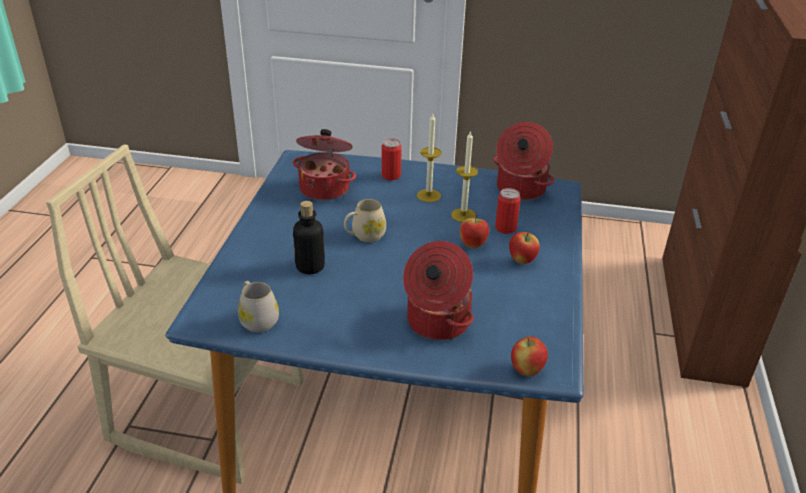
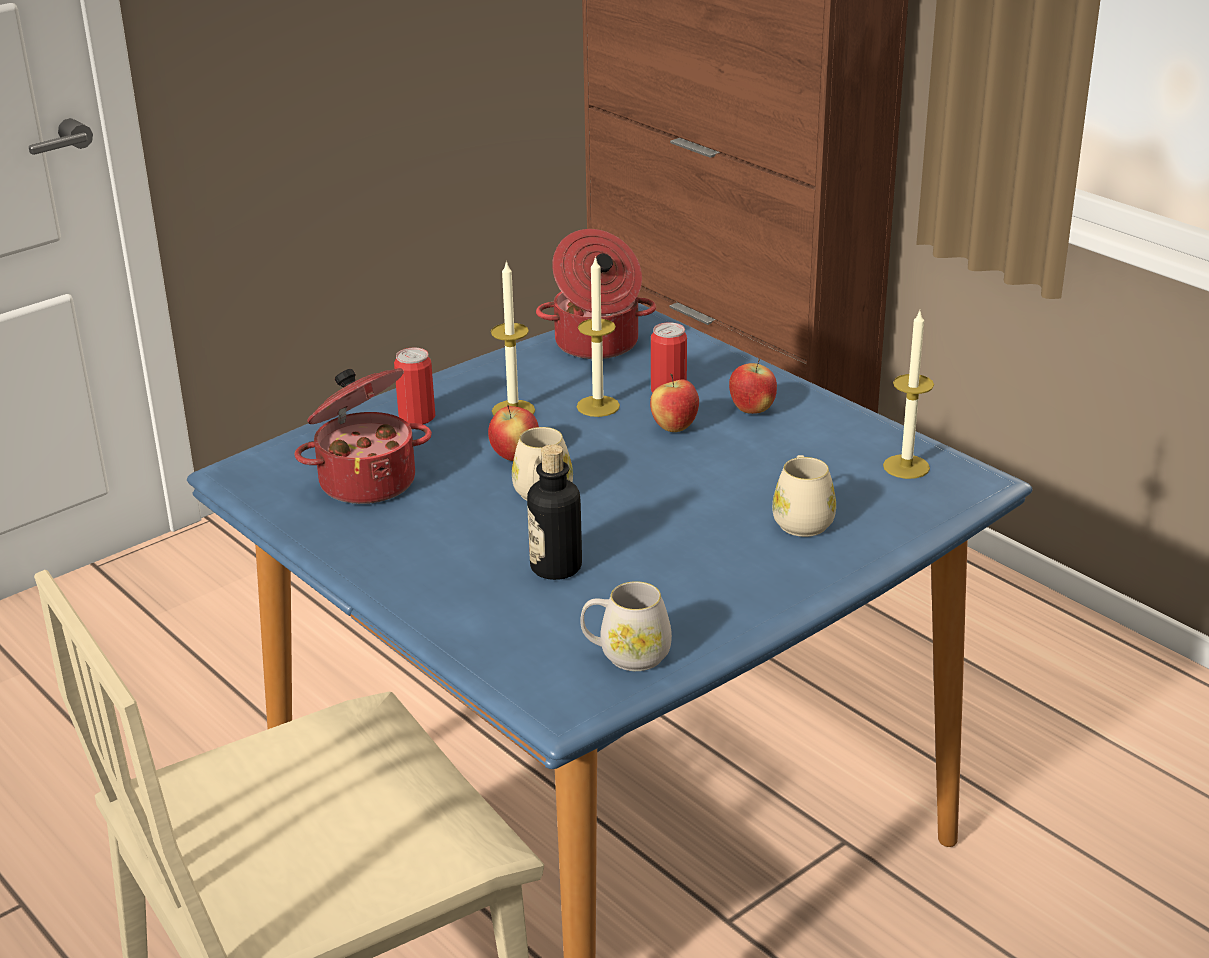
camera: 50 degrees left, 5 degrees down
cooking pot [403,241,474,340] -> beige mug [772,455,836,537]
apple [511,336,548,376] -> apple moved to [488,405,539,461]
none -> candle [883,311,934,479]

